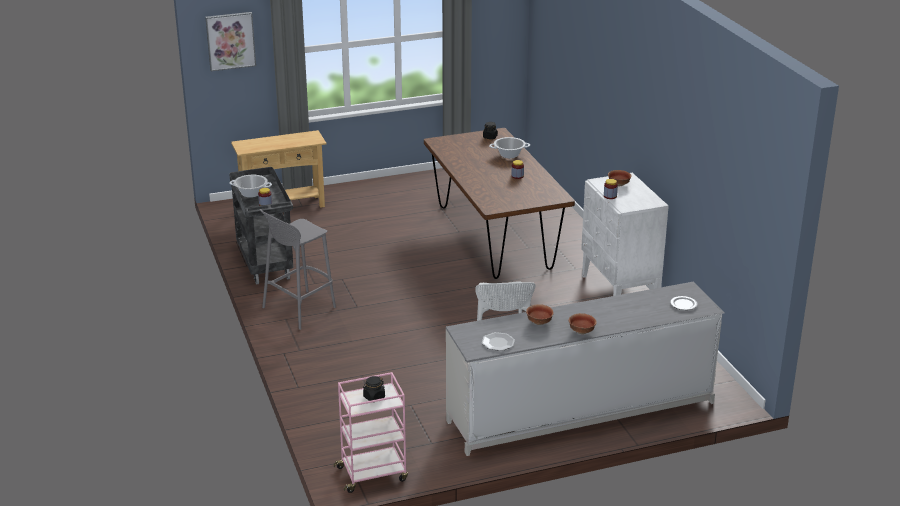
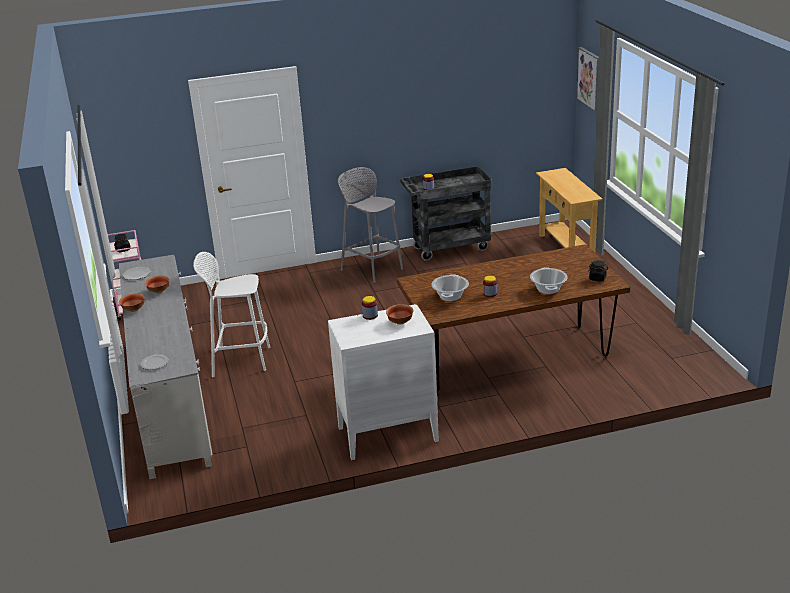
camera: 95 degrees right, 0 degrees up
cooking pot [229,175,272,198] -> cooking pot moved to [431,274,469,301]

